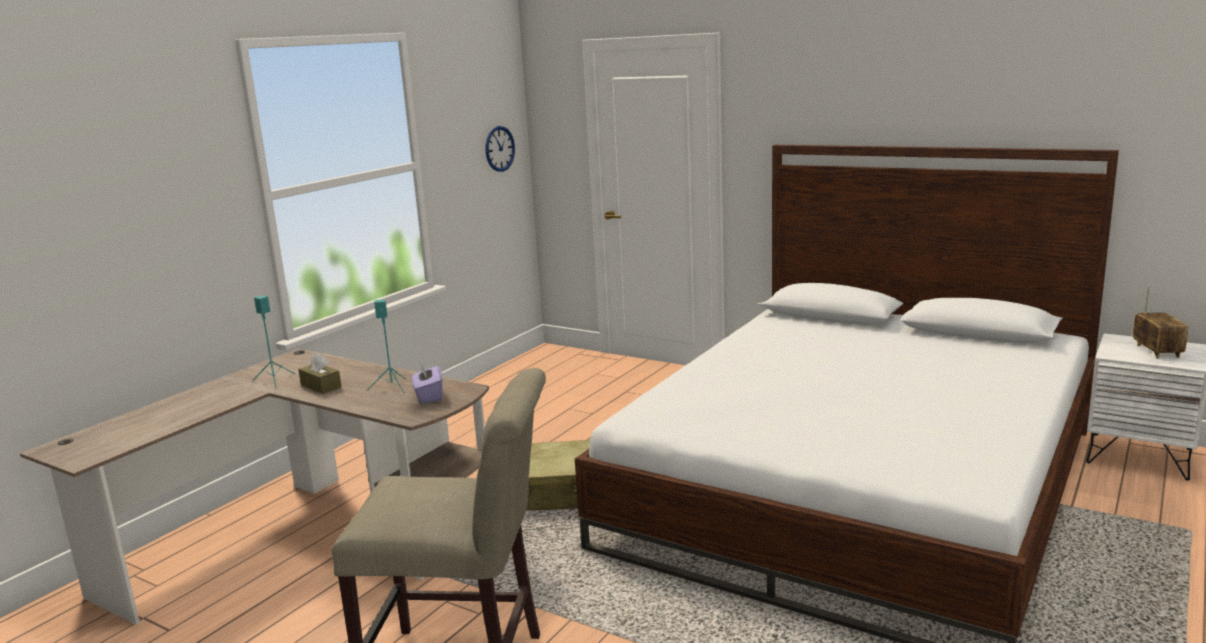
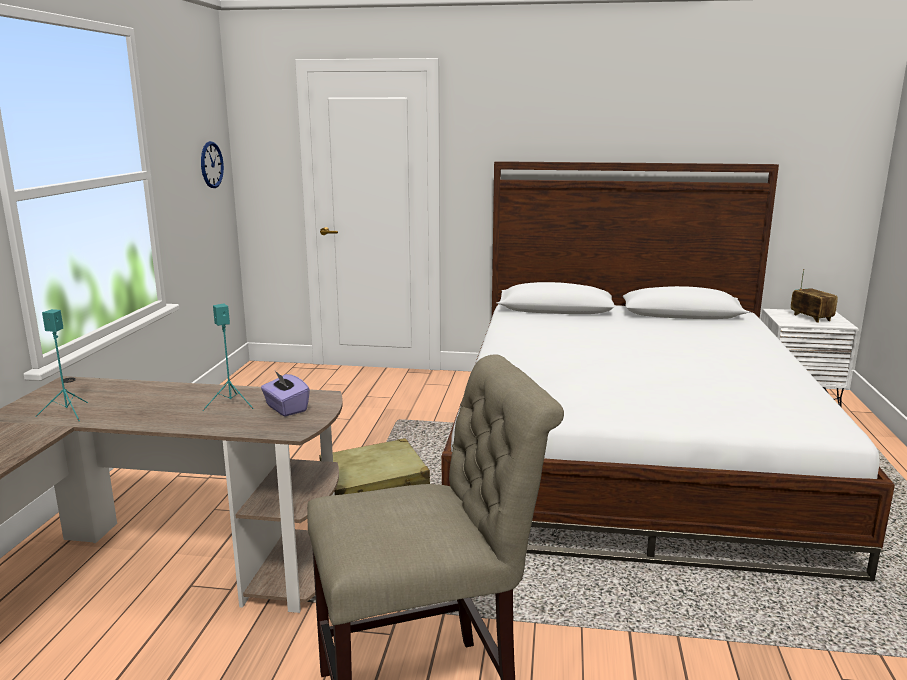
camera: 25 degrees left, 0 degrees up
brown tissue box [298,353,341,394] -> none

